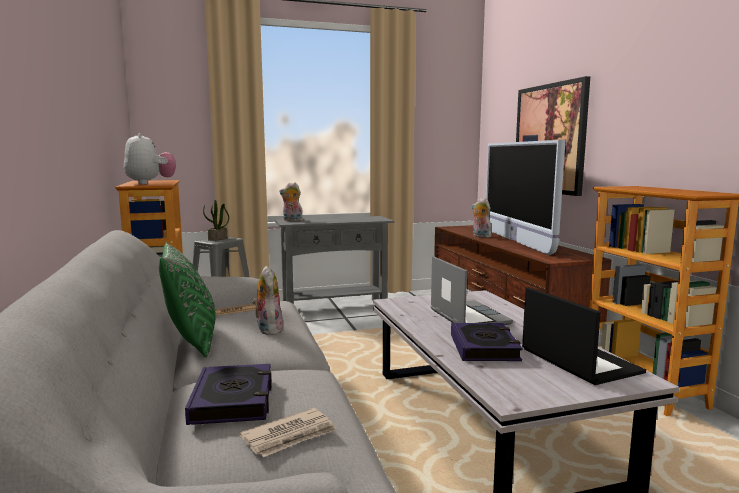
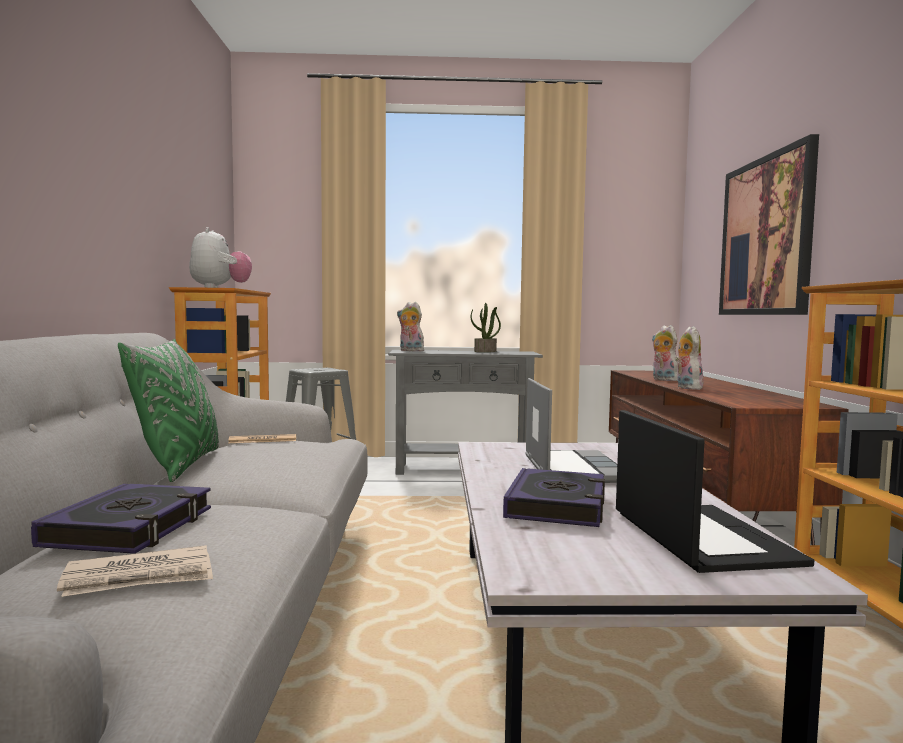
camera: 15 degrees right, 5 degrees down
potted plant [203,200,229,241] -> potted plant moved to [471,303,501,352]
plush toy [252,266,283,335] -> plush toy moved to [675,326,705,390]
television [486,140,565,255] -> none

